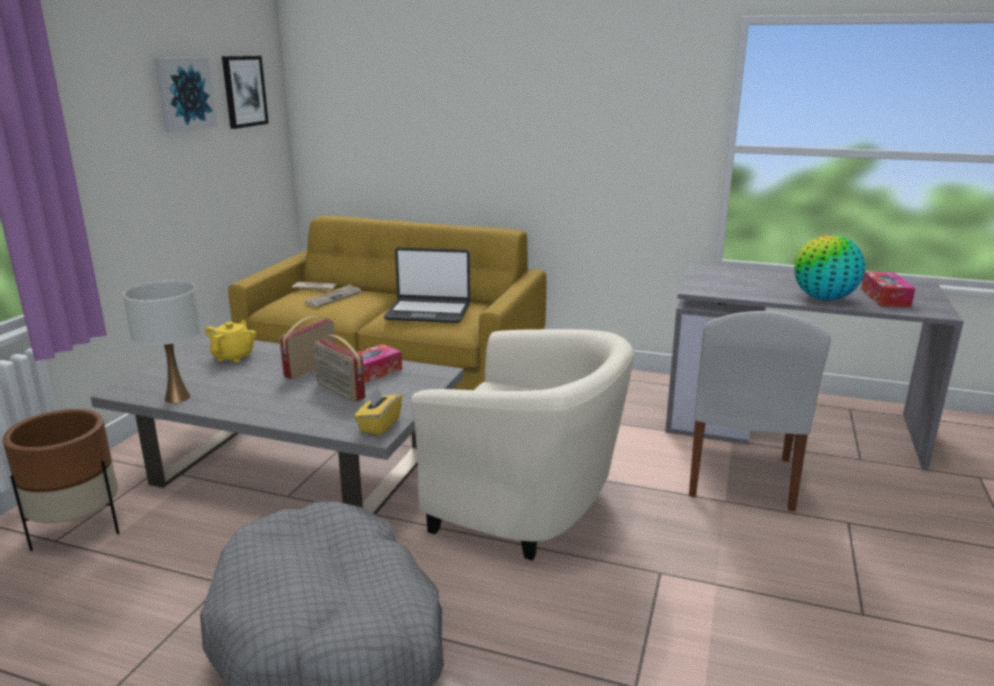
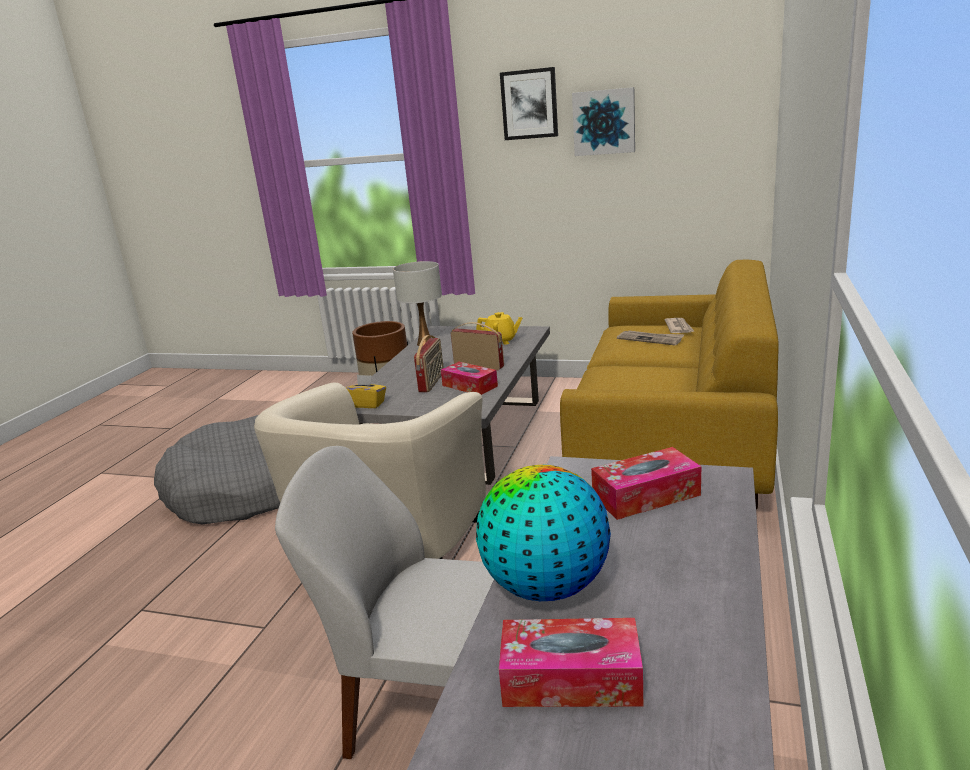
camera: 90 degrees right, 0 degrees up
picture [222,56,269,129] -> picture moved to [500,67,558,140]
radio [313,335,365,402] -> radio turned 150 degrees clockwise [414,335,444,392]
laptop [384,247,470,323] -> none
none -> tissue box [591,447,701,520]

